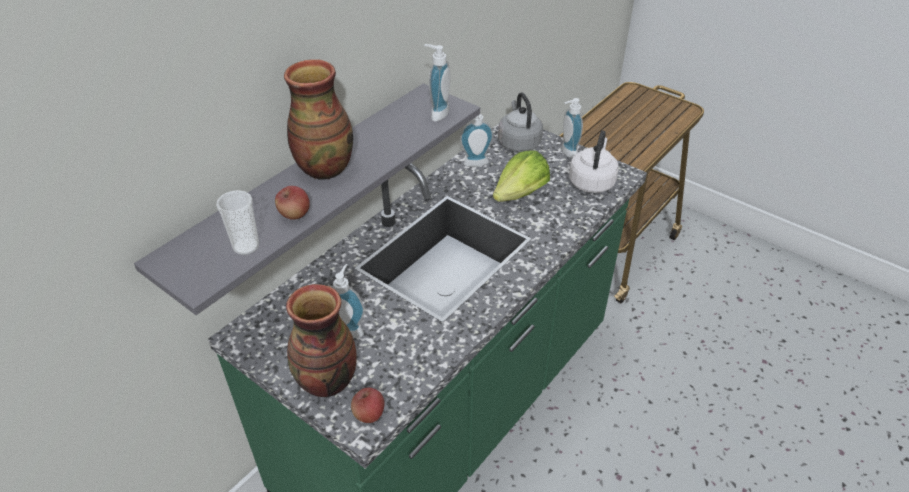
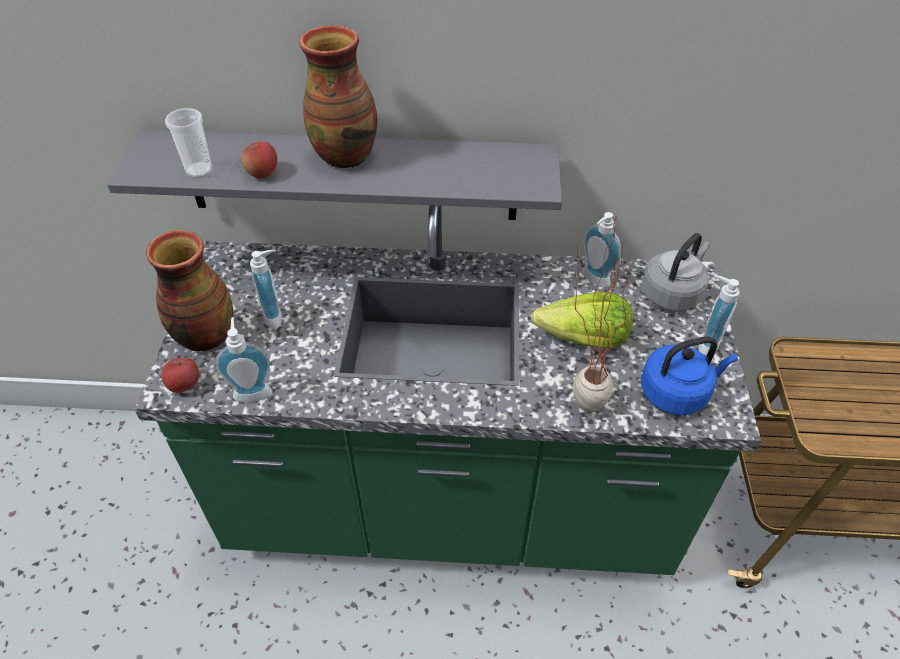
camera: 55 degrees right, 5 degrees up
soap dispenser [424,44,451,122] -> soap dispenser moved to [215,317,272,402]
white kettle [569,130,618,193] -> blue kettle [641,336,738,415]
none -> potted plant [573,218,640,412]

